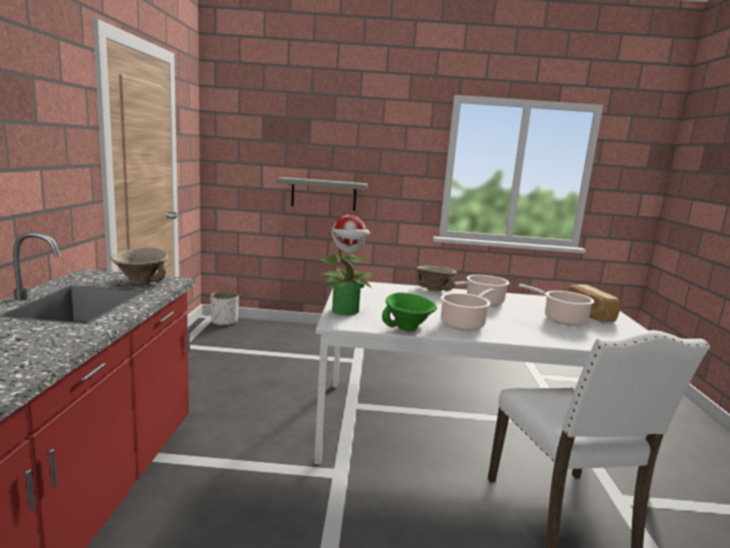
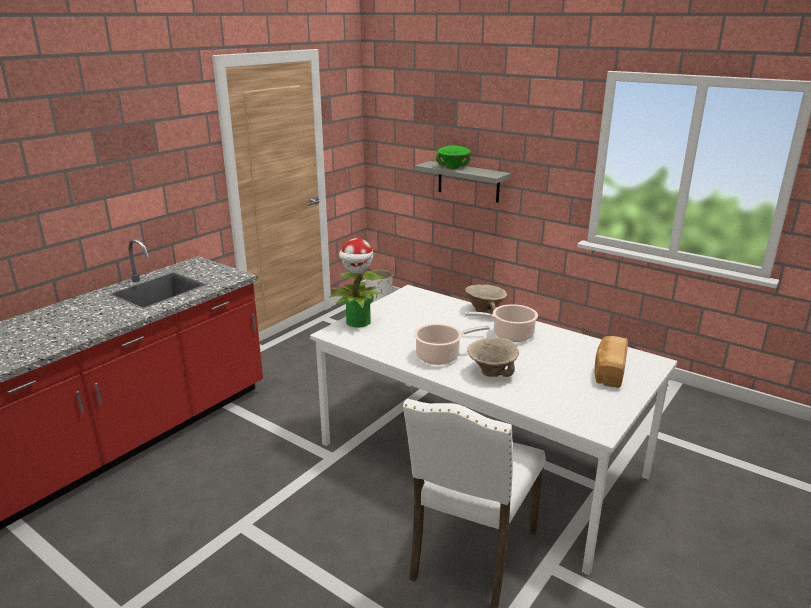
camera: 35 degrees right, 10 degrees up
beige bowl [110,248,168,284] -> beige bowl moved to [467,337,519,377]
green bowl [382,292,437,332] -> green bowl moved to [436,145,471,169]
cooking pot [519,284,594,326] -> none

